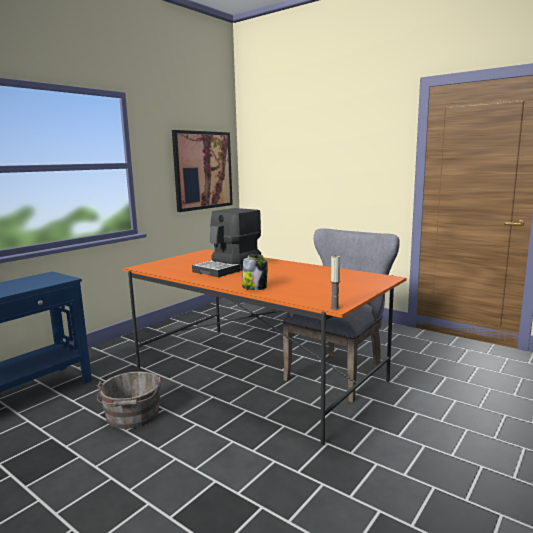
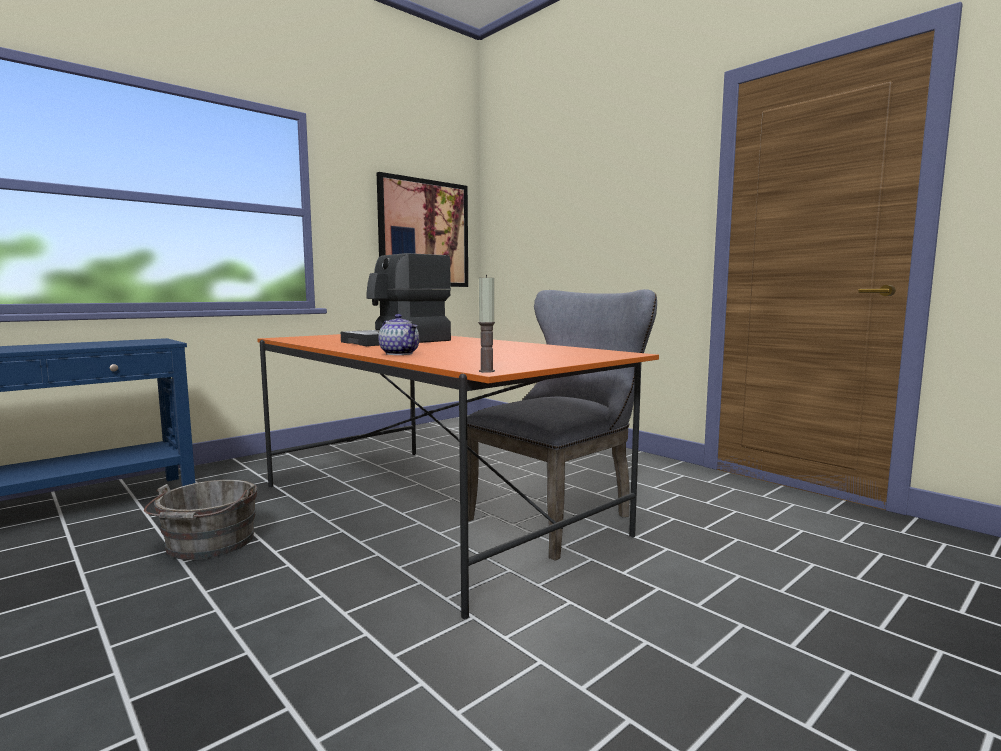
camera: 10 degrees right, 5 degrees down
jar [242,254,268,290] -> teapot [378,314,419,355]

